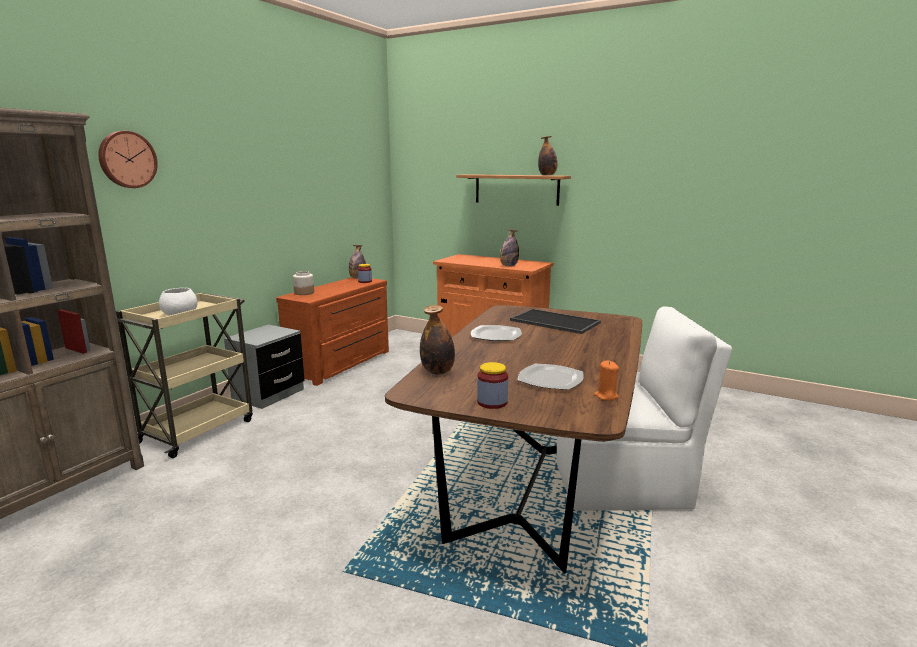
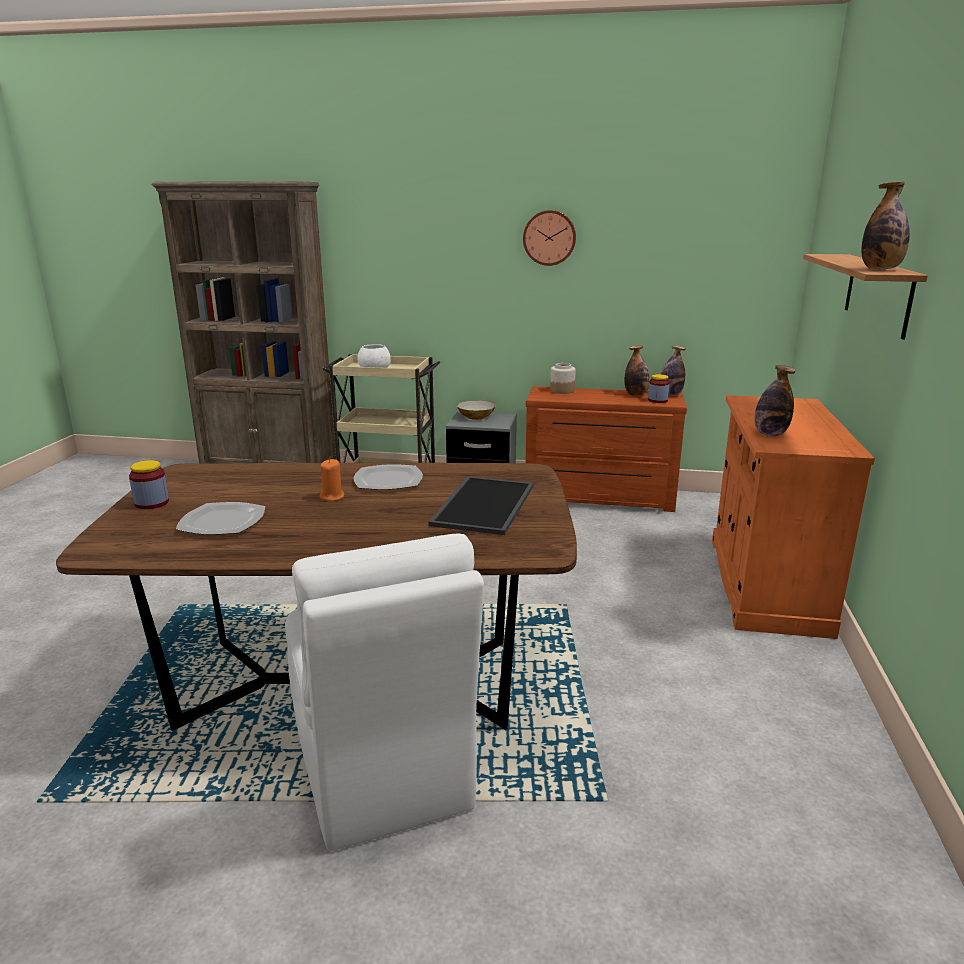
camera: 70 degrees right, 5 degrees up
wall clock [98,131,158,188] -> wall clock moved to [523,210,576,266]
bottle [420,305,455,374] -> bottle moved to [625,345,650,396]
orange candle [594,360,619,400] -> orange candle moved to [320,459,344,501]
none -> bowl [457,400,496,420]

